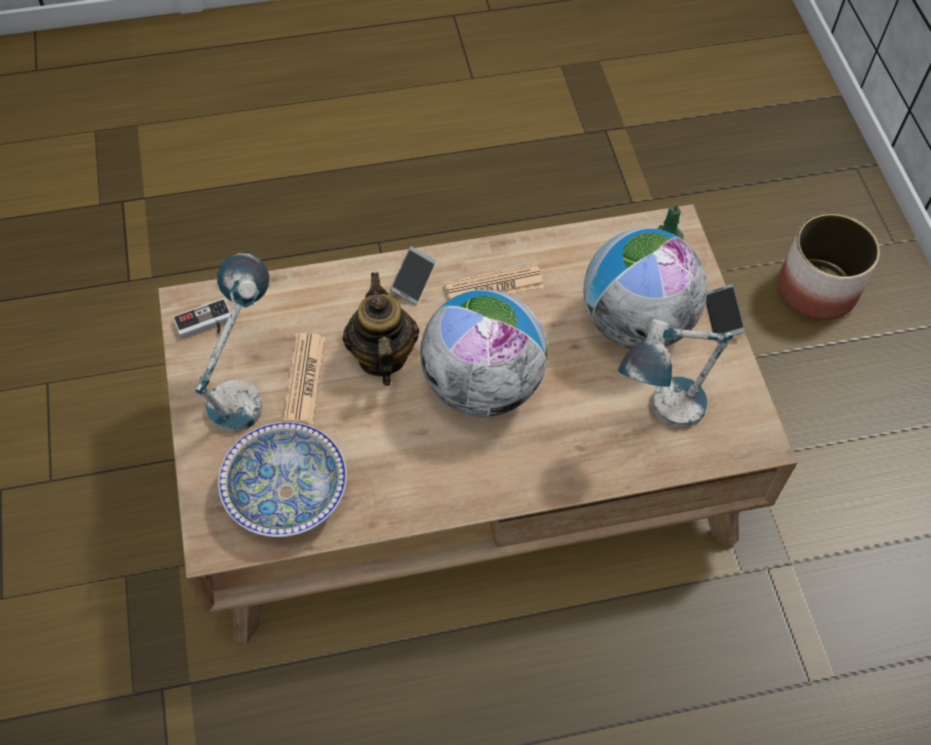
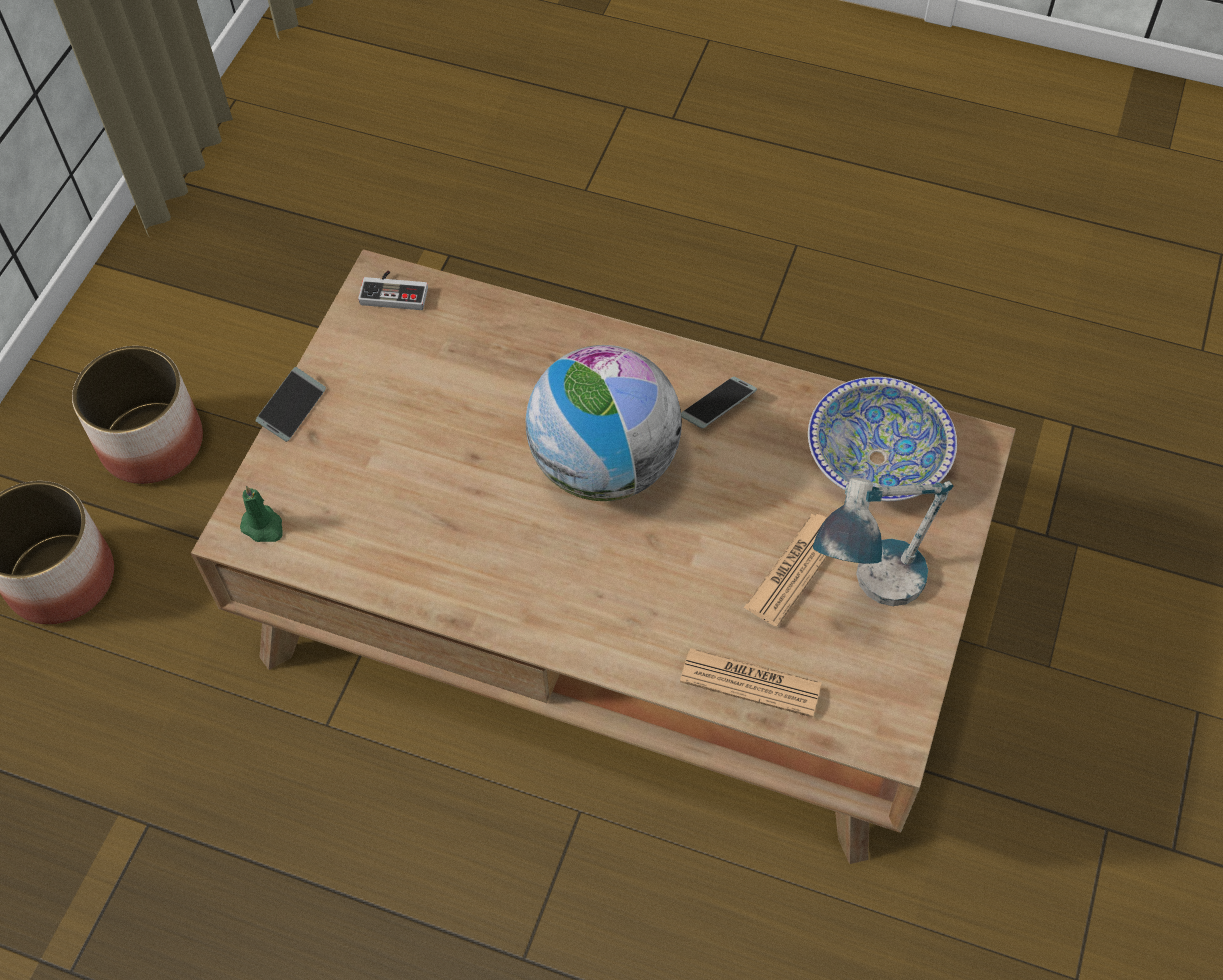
camera: 145 degrees left, 0 degrees up
game controller [172,298,231,338] -> game controller moved to [358,270,428,310]
teapot [342,272,419,386] -> none
phone [391,246,436,305] -> phone moved to [681,377,757,428]
newspaper [444,263,544,300] -> newspaper moved to [680,648,822,718]
globe [583,228,707,349] -> none
table lamp [618,319,733,428] -> none
none -> planter [72,346,203,484]

